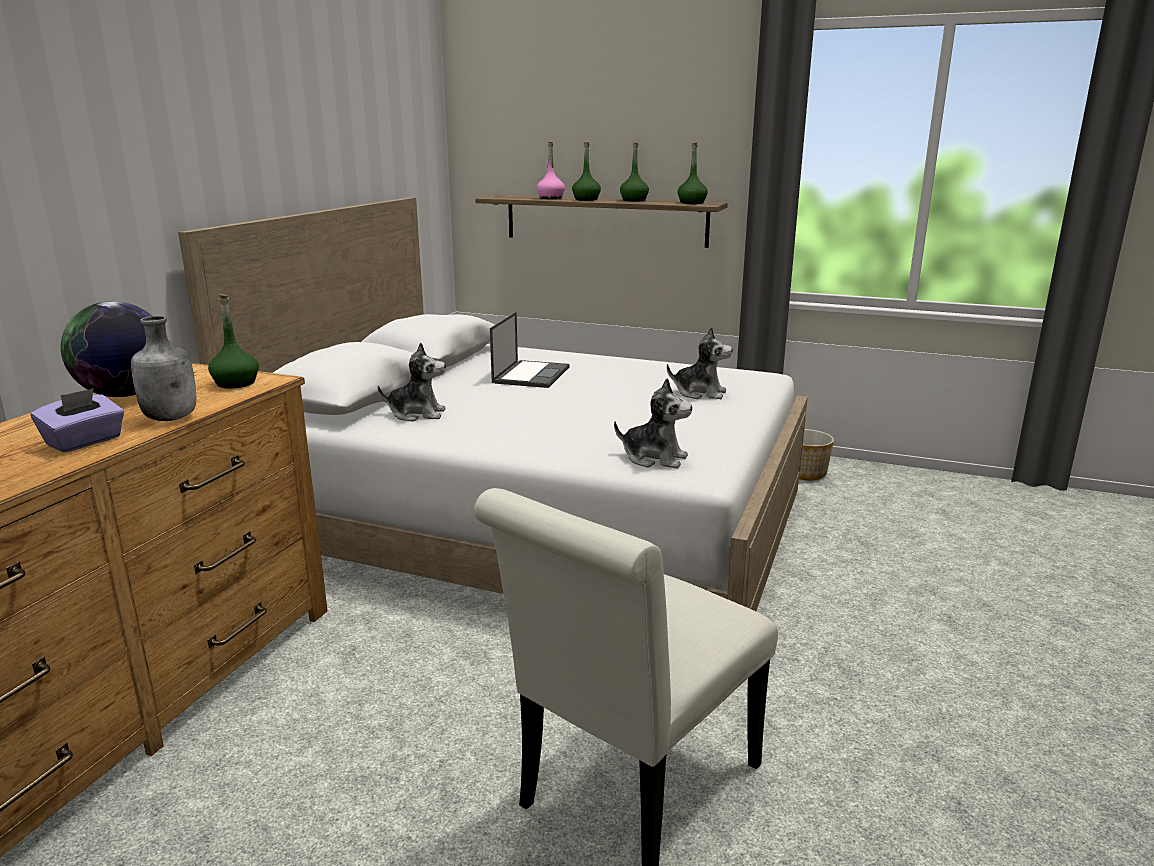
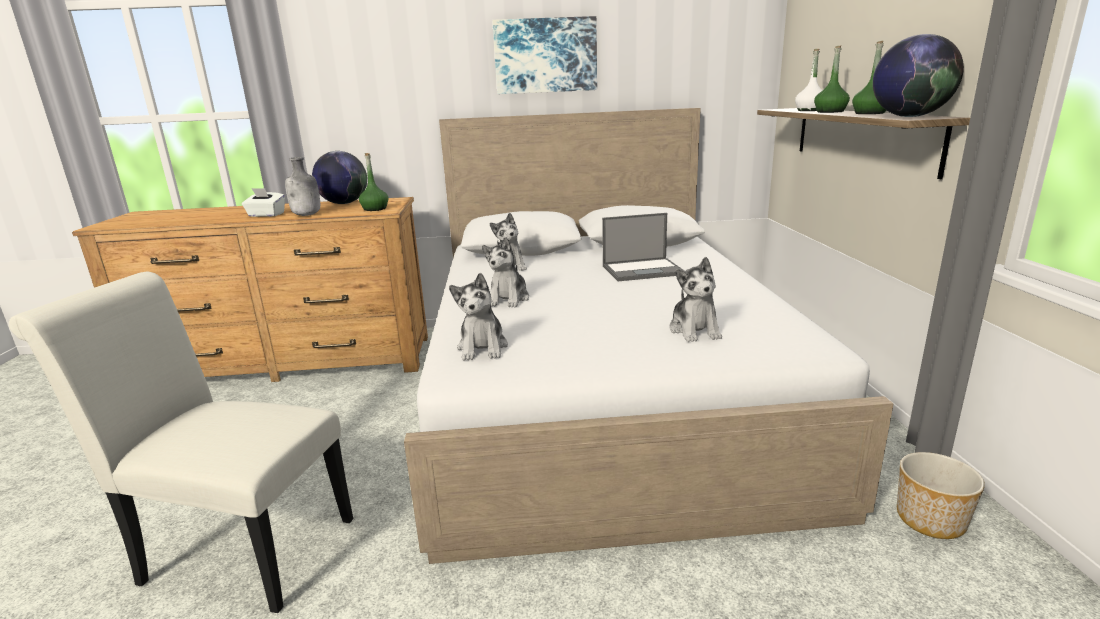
camera: 65 degrees right, 0 degrees up
purple tissue box [31,388,124,453] -> white tissue box [242,188,285,217]
pink bottle [537,141,565,199] -> white bottle [795,48,822,111]
green bottle [677,143,708,204] -> globe [873,34,964,117]
none -> plush toy [482,237,529,307]
none -> picture [492,16,597,94]

